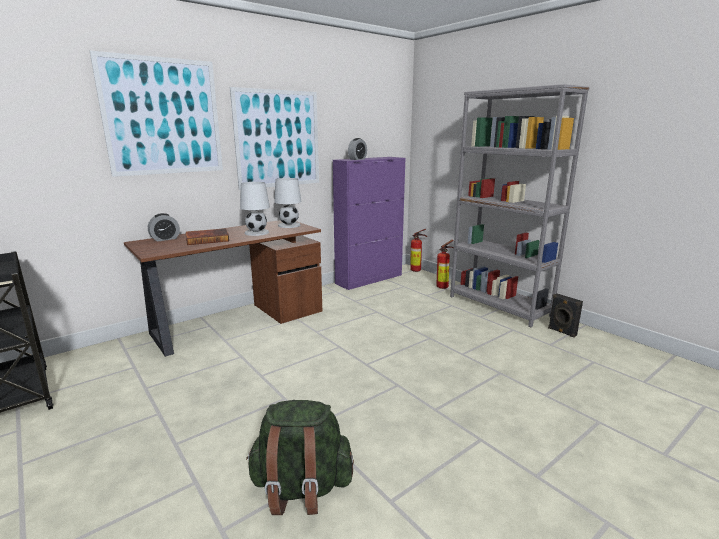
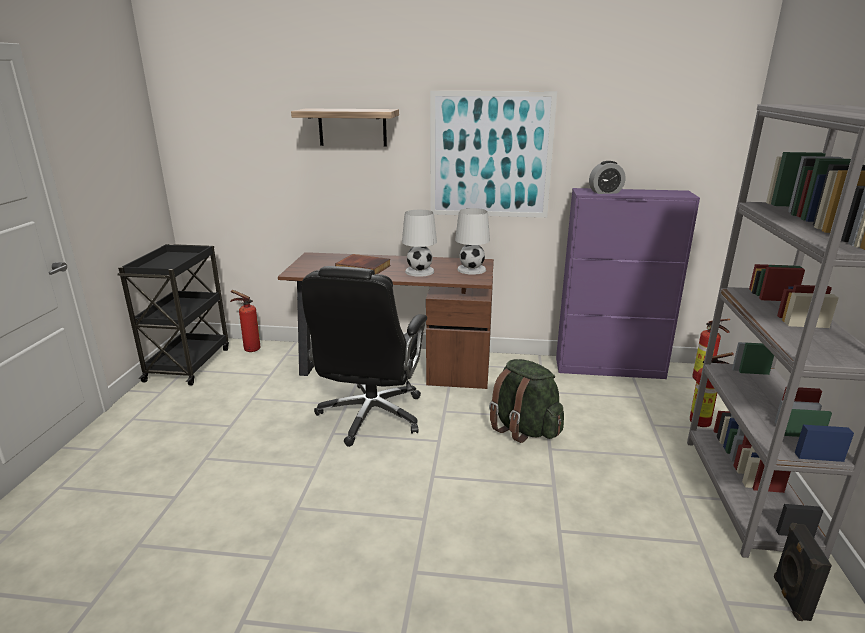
camera: 45 degrees right, 5 degrees up
picture [90,51,223,177] -> shelf [291,108,399,147]
alarm clock [148,213,180,242] -> none
green backpack [246,400,354,515] -> green backpack moved to [489,359,564,443]
none -> fire extinguisher [230,290,261,352]
none -> black office chair [302,266,427,447]

